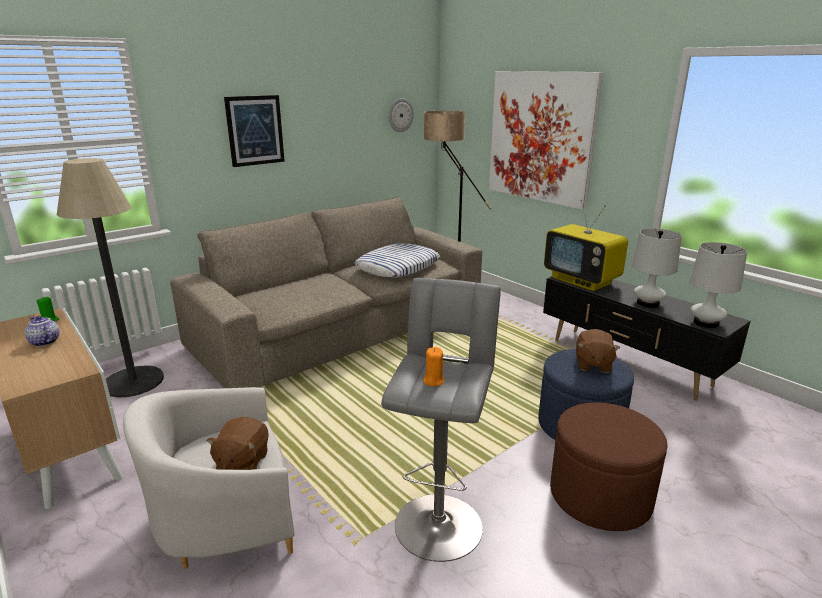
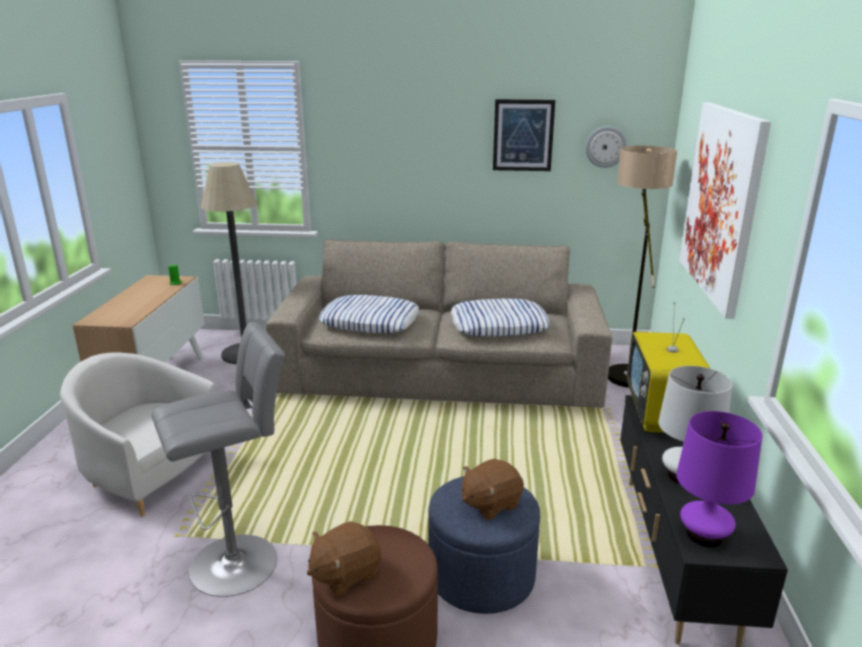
camera: 45 degrees right, 0 degrees up
teapot [25,316,60,347] -> none
brown plush toy [206,417,269,470] -> brown plush toy moved to [307,521,381,596]
picture [224,95,285,167] -> picture moved to [493,99,555,171]
orange candle [423,347,444,386] -> none
white table lamp [690,242,747,328] -> purple table lamp [676,411,762,547]
none -> pillow [319,295,419,333]

